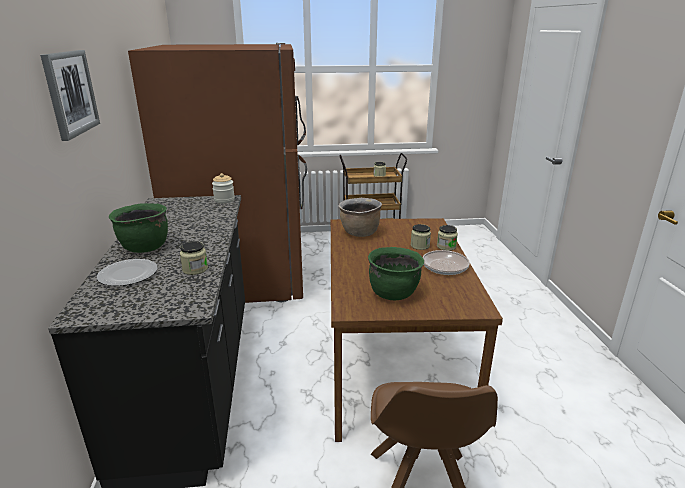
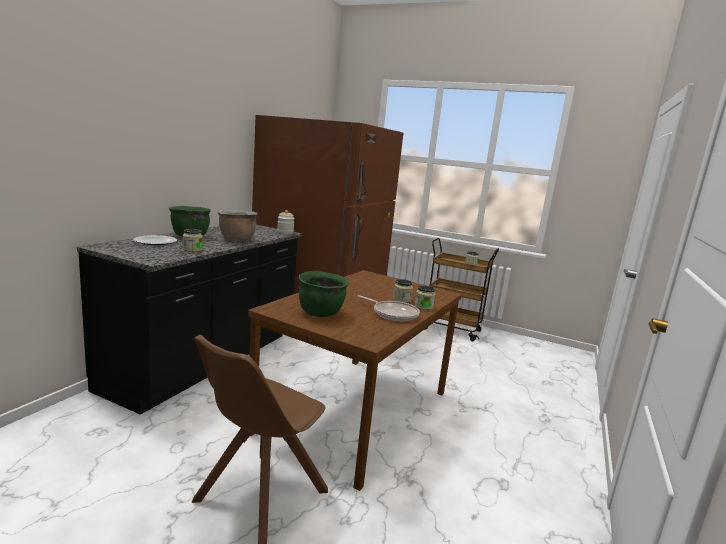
camera: 30 degrees right, 10 degrees down
picture [40,50,100,141] -> none
brown cooking pot [339,198,382,237] -> brown cooking pot moved to [218,210,258,241]

